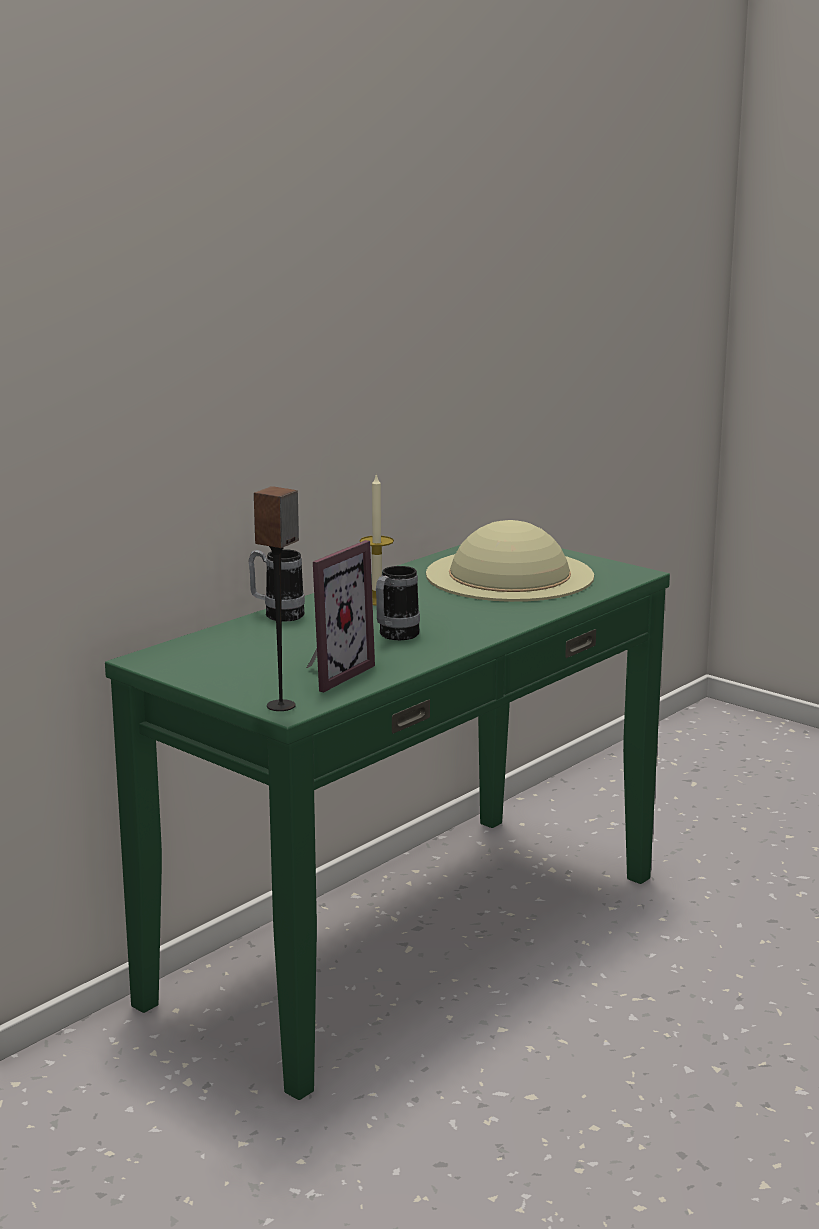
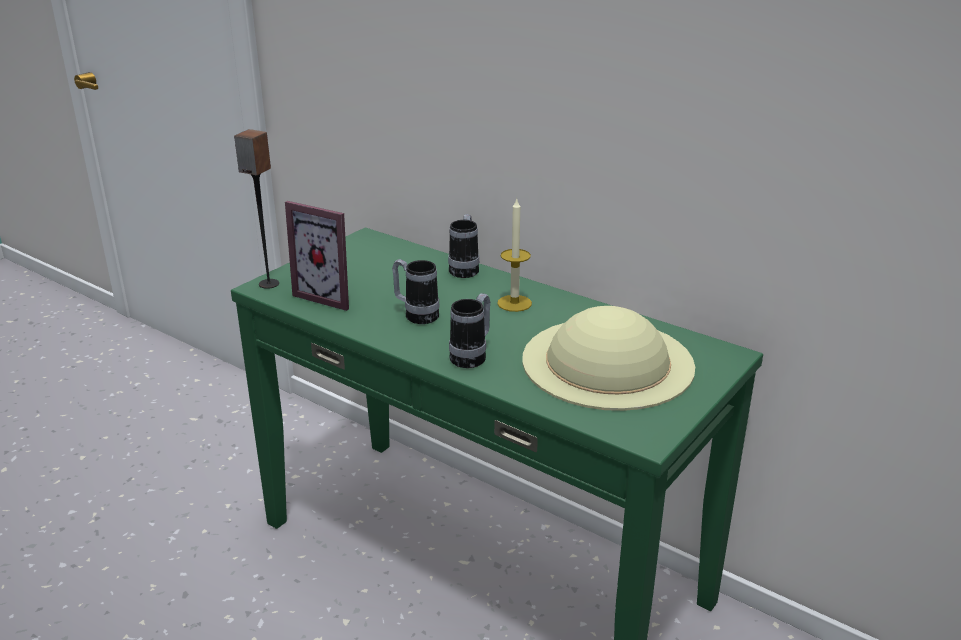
camera: 85 degrees right, 10 degrees up
none -> mug [449,293,490,368]

